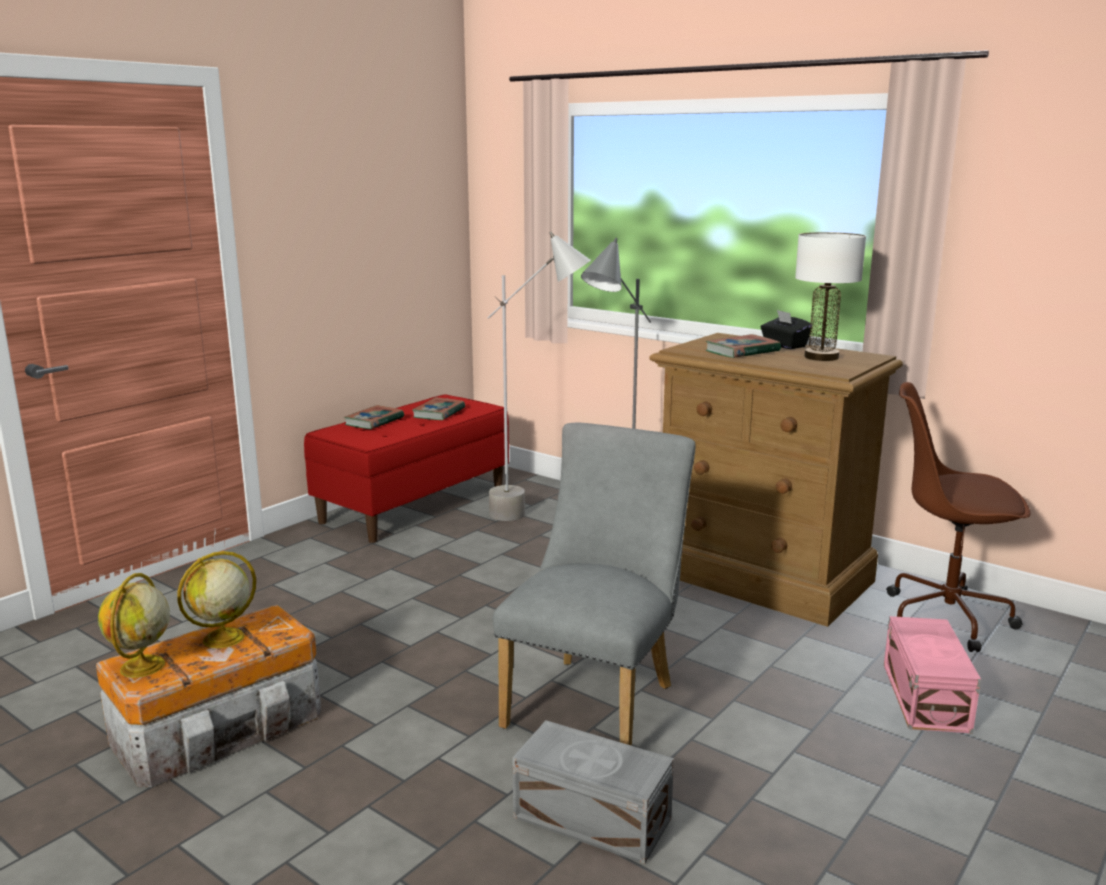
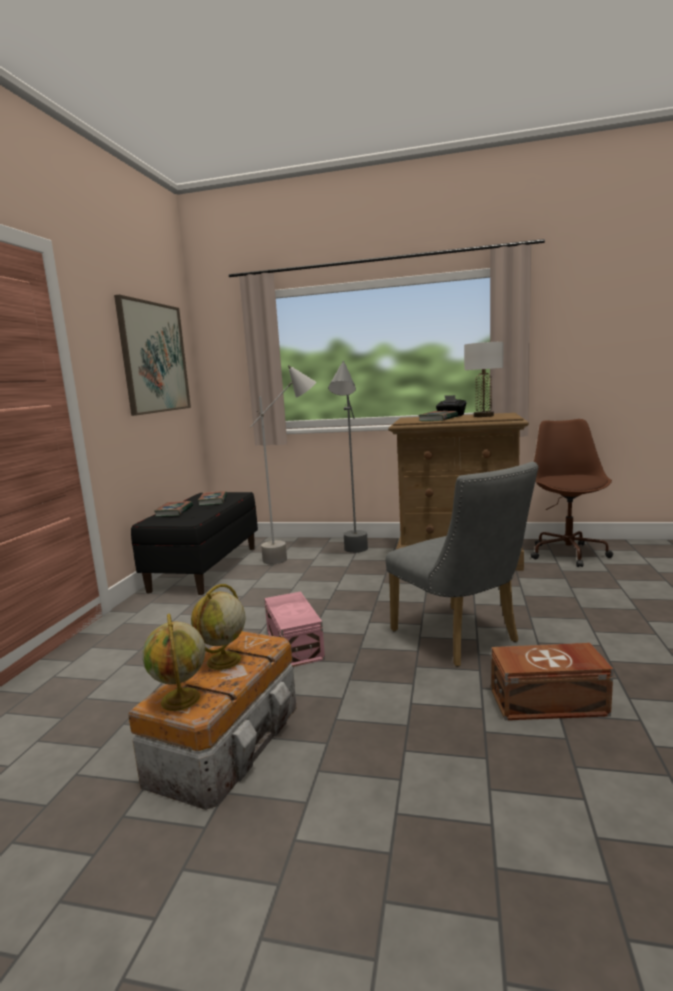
camera: 25 degrees left, 5 degrees down
red bench [304,394,509,543] -> black bench [131,492,258,595]
grey chair [493,423,695,746] -> grey chair turned 150 degrees clockwise [386,462,539,667]
grey storage box [512,720,674,864] -> brown storage box [491,643,614,720]
pink storage box [884,616,981,733] -> pink storage box moved to [264,591,325,667]
brown office chair [886,382,1031,652] -> brown office chair turned 105 degrees clockwise [530,419,613,567]
none -> picture [114,295,191,416]

